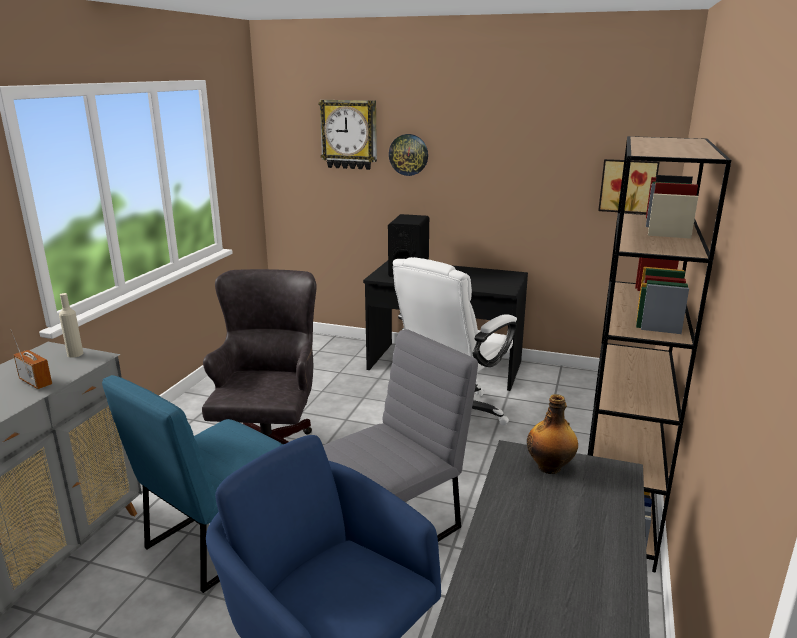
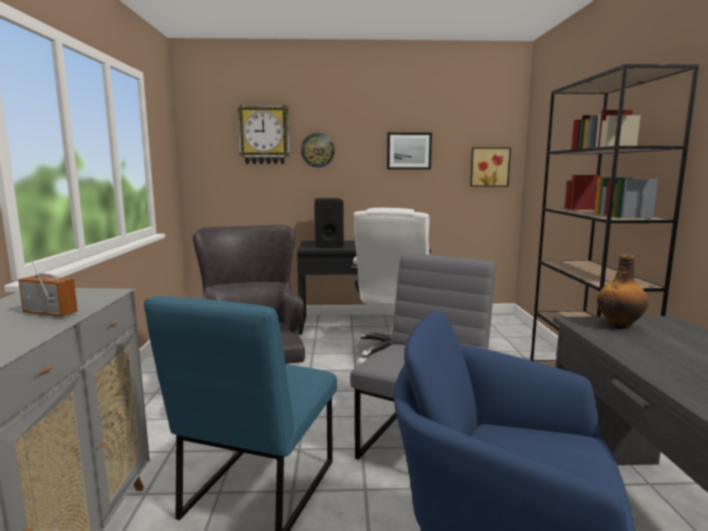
camera: 20 degrees left, 10 degrees down
beige bottle [59,293,83,358] -> none
none -> picture [387,132,432,170]

